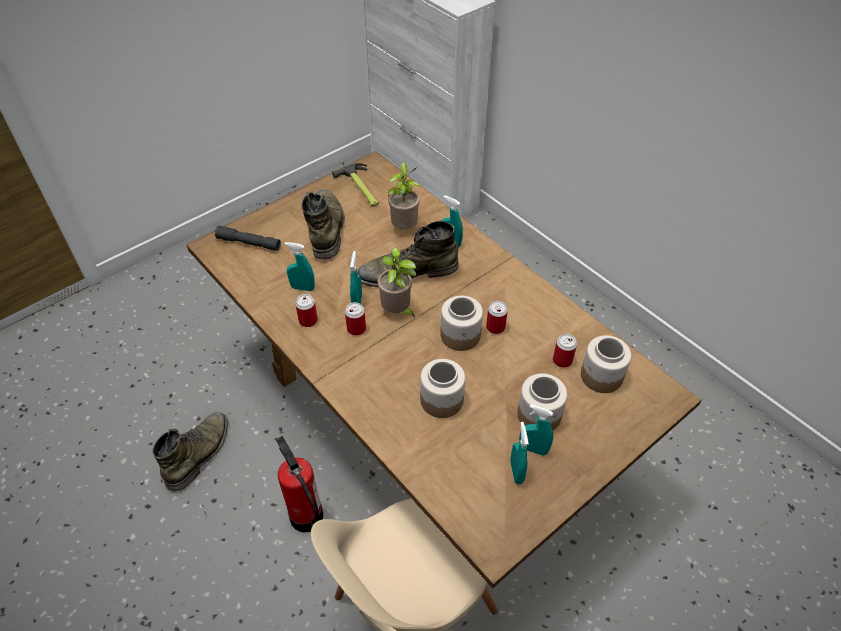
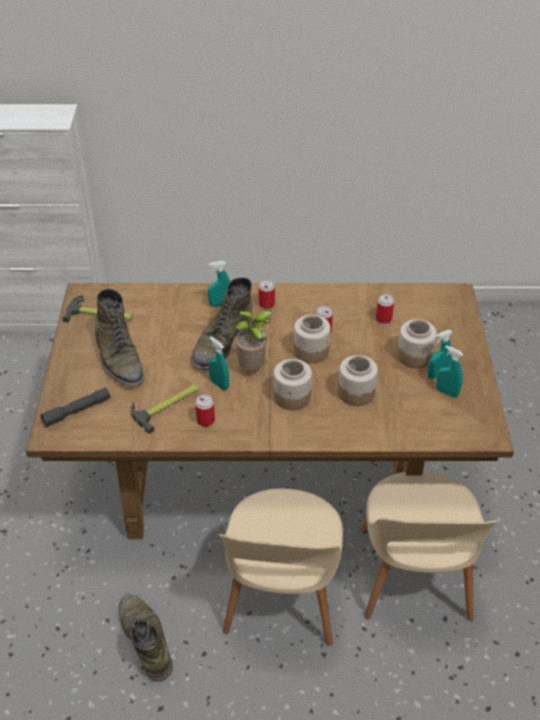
camera: 50 degrees left, 5 degrees down
fire extinguisher [275,436,323,532] -> beige chair [219,488,343,646]
turquoise spray bottle [285,242,315,291] -> hammer [131,384,200,434]
green boot [302,189,345,259] -> green boot turned 150 degrees counterclockwise [95,288,145,386]
can [345,302,366,336] -> can moved to [259,280,275,309]
potted plant [388,162,420,230] -> none
jar [581,335,631,393] -> jar moved to [274,359,312,410]

